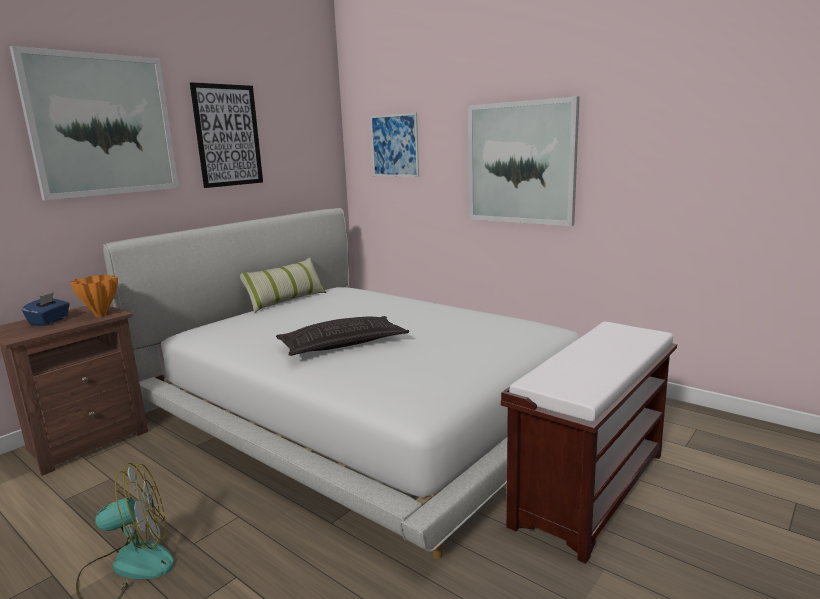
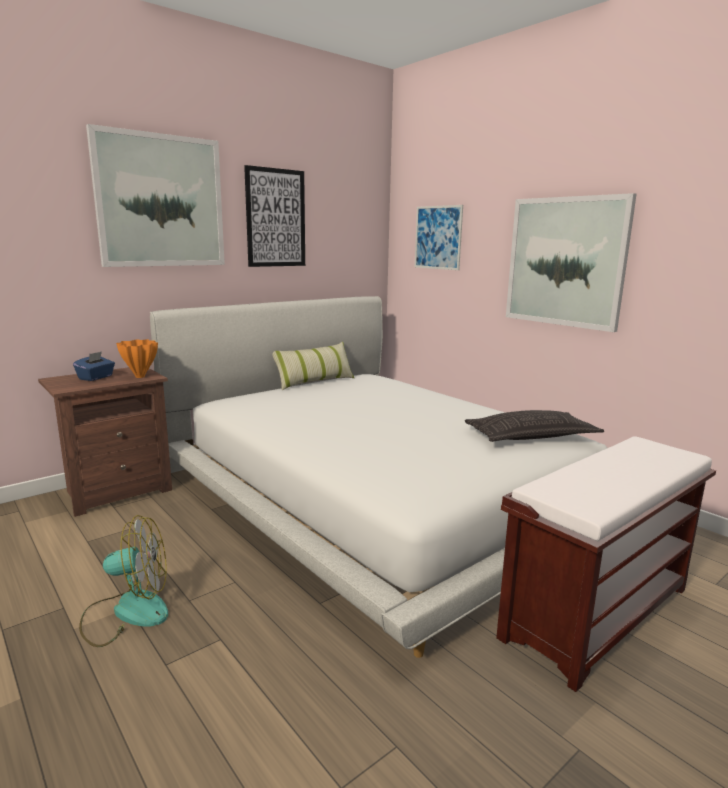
camera: 10 degrees right, 0 degrees up
pillow [276,316,409,356] -> pillow moved to [465,410,604,442]

